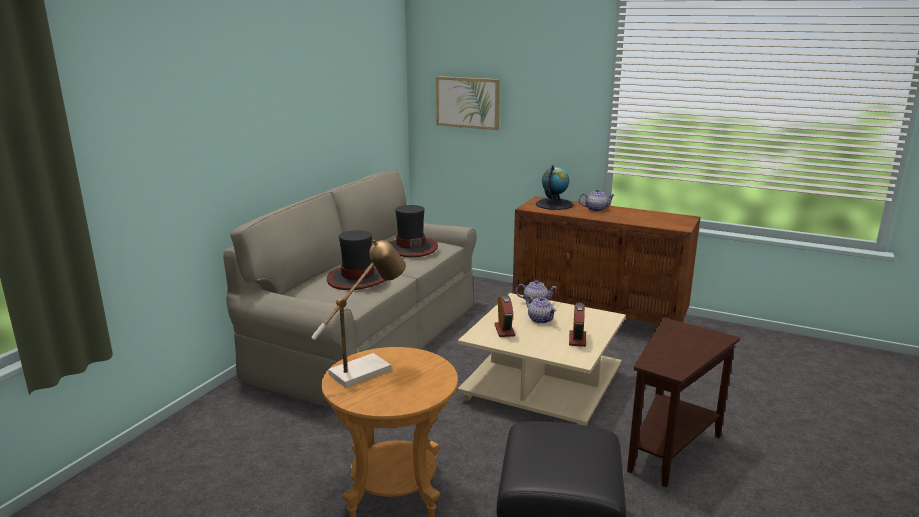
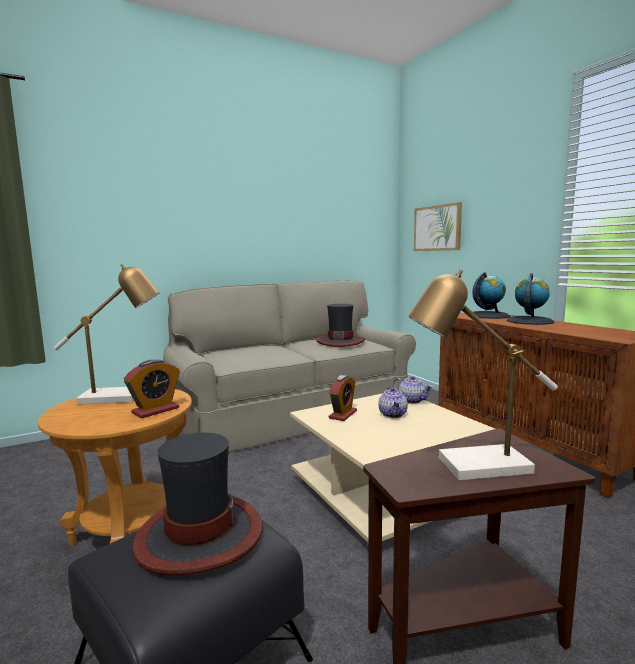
camera: 35 degrees right, 10 degrees down
hat [327,230,386,290] -> hat moved to [132,433,263,575]
alarm clock [569,302,586,347] -> alarm clock moved to [124,359,180,418]
teapot [579,189,615,212] -> globe [507,274,554,325]
none -> table lamp [408,269,558,480]

